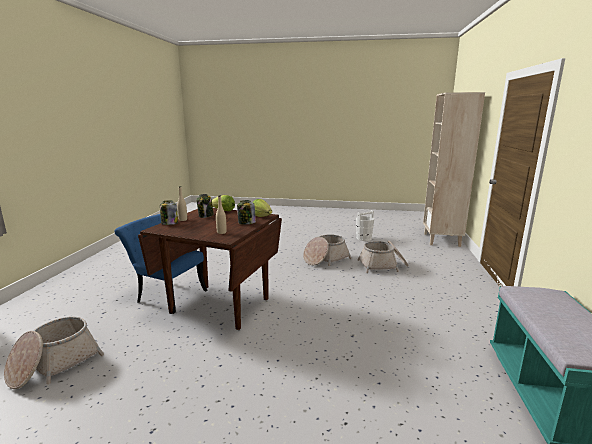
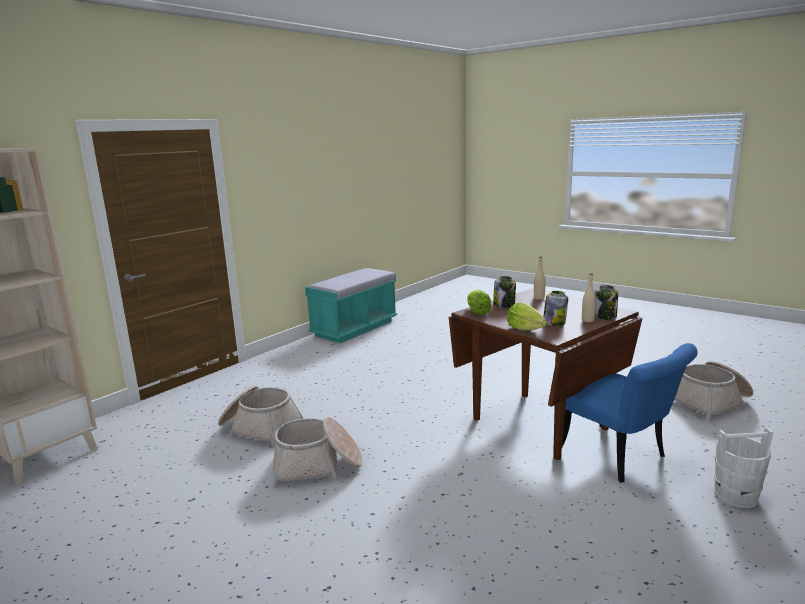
camera: 150 degrees left, 0 degrees up
white bucket [356,210,374,241] -> white bucket moved to [714,427,774,508]

